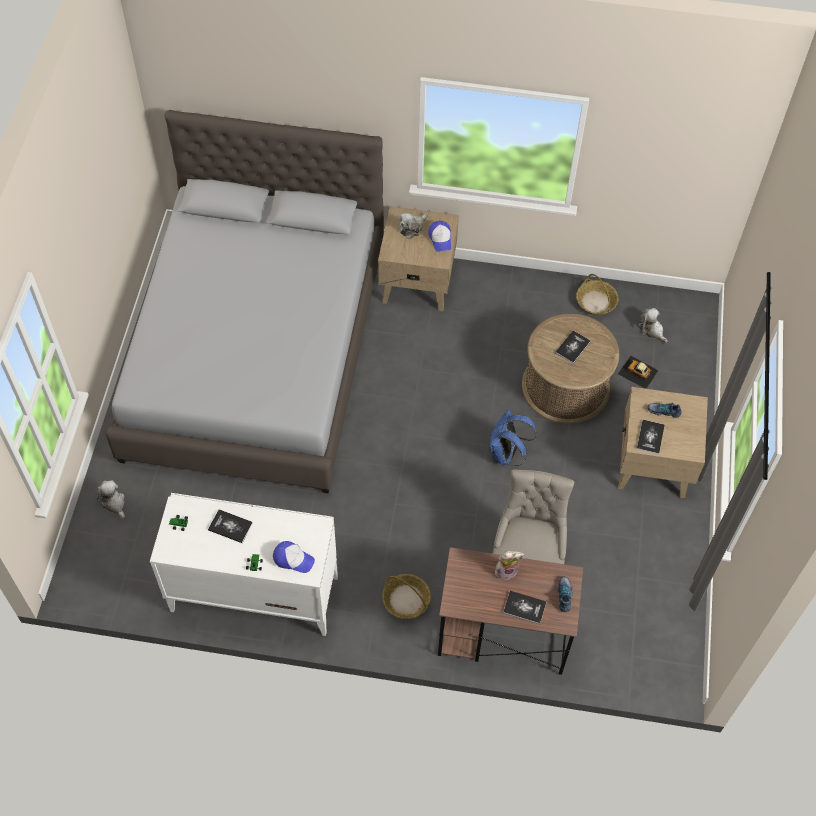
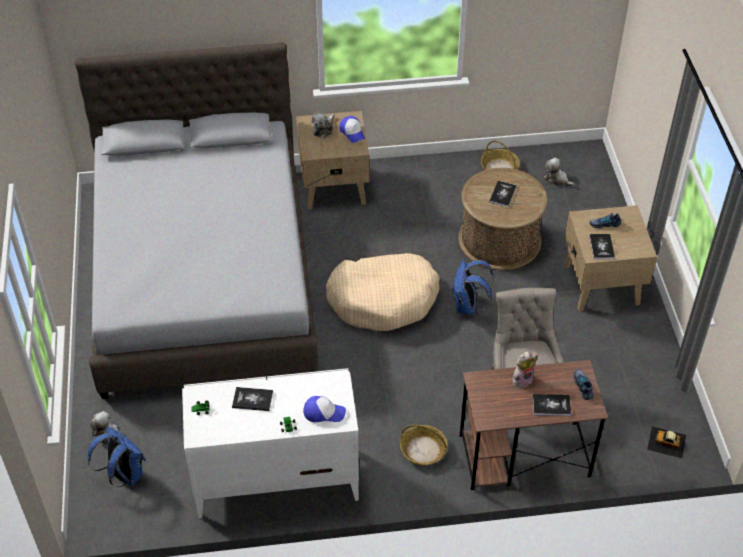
camera: 15 degrees left, 10 degrees down
toy car [618,356,659,389] -> toy car moved to [647,426,687,458]
none -> blue backpack [88,427,146,487]
none -> beige dog bed [326,253,440,331]

